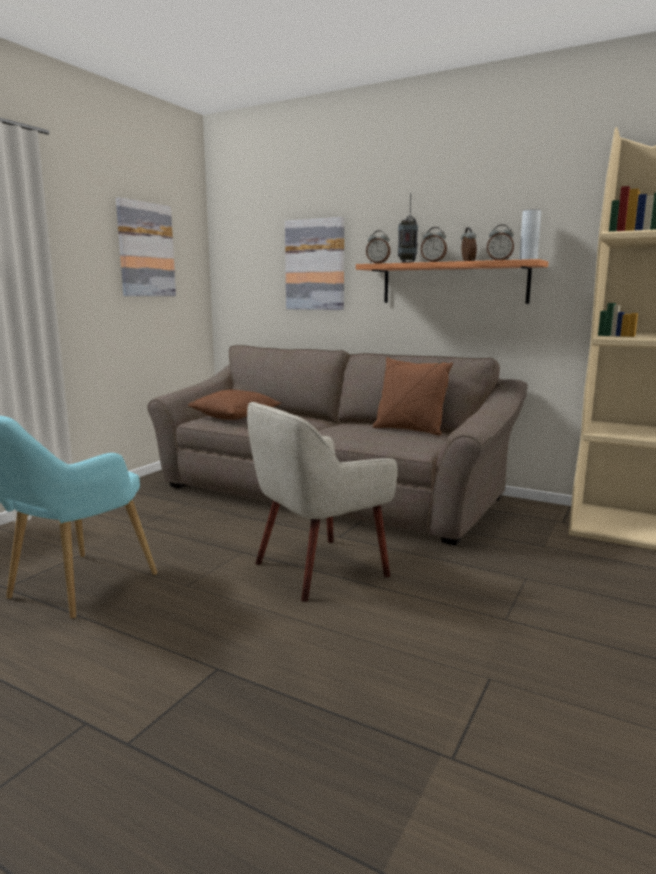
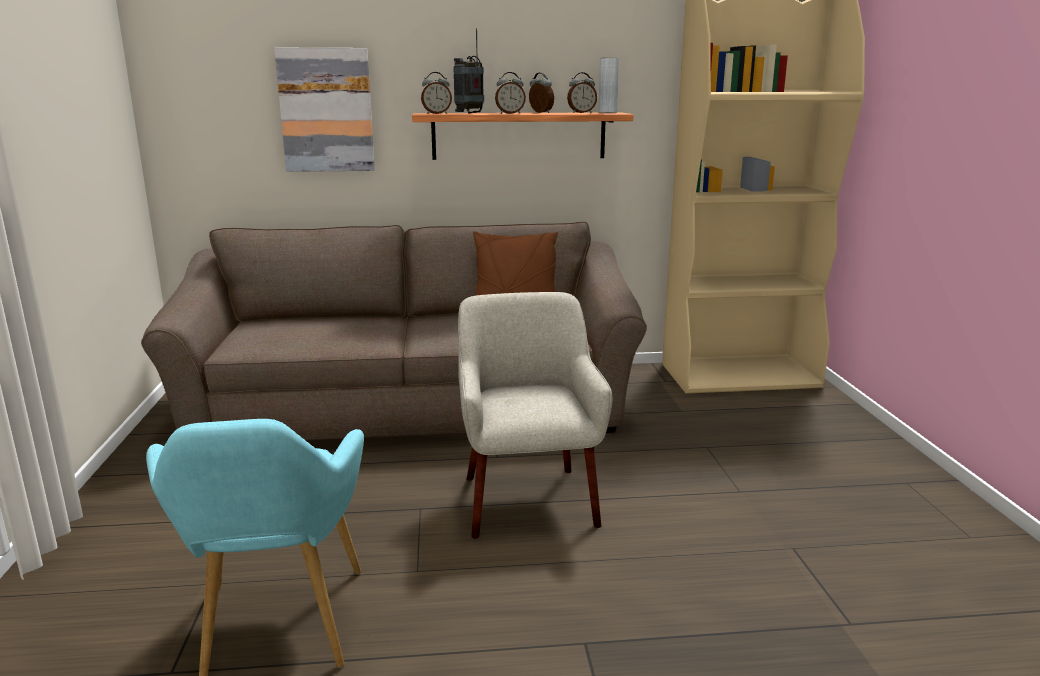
camera: 35 degrees left, 5 degrees up
picture [116,197,176,296] -> none
brown pillow [188,389,281,420] -> none
beige armchair [247,402,398,602] -> beige armchair turned 150 degrees clockwise [458,292,612,539]

